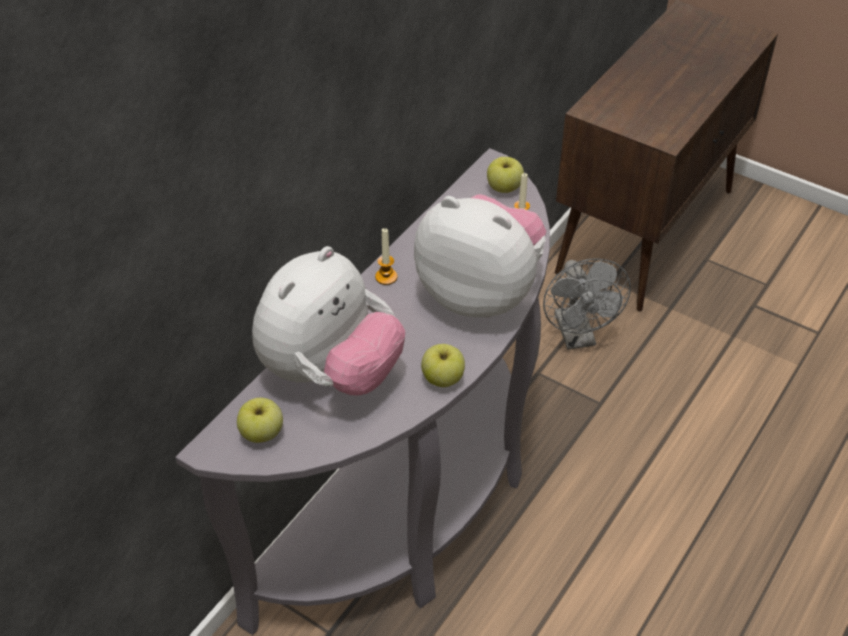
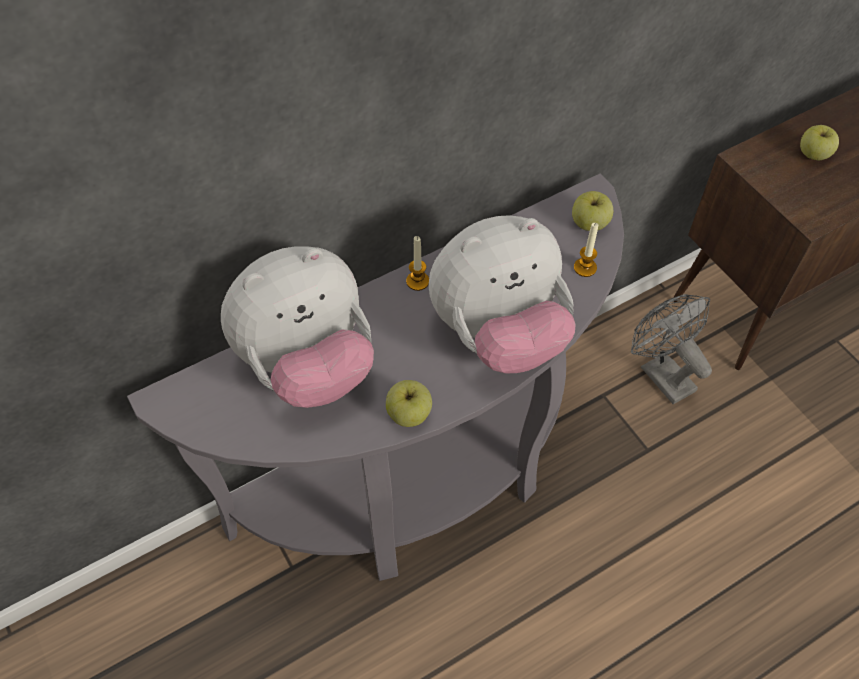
camera: 25 degrees right, 10 degrees up
apple [237,398,283,443] -> apple moved to [800,125,839,160]
plush toy [414,194,546,318] -> plush toy turned 105 degrees clockwise [429,215,576,373]
grey fan [543,259,631,350] -> grey fan turned 135 degrees clockwise [631,294,712,404]

